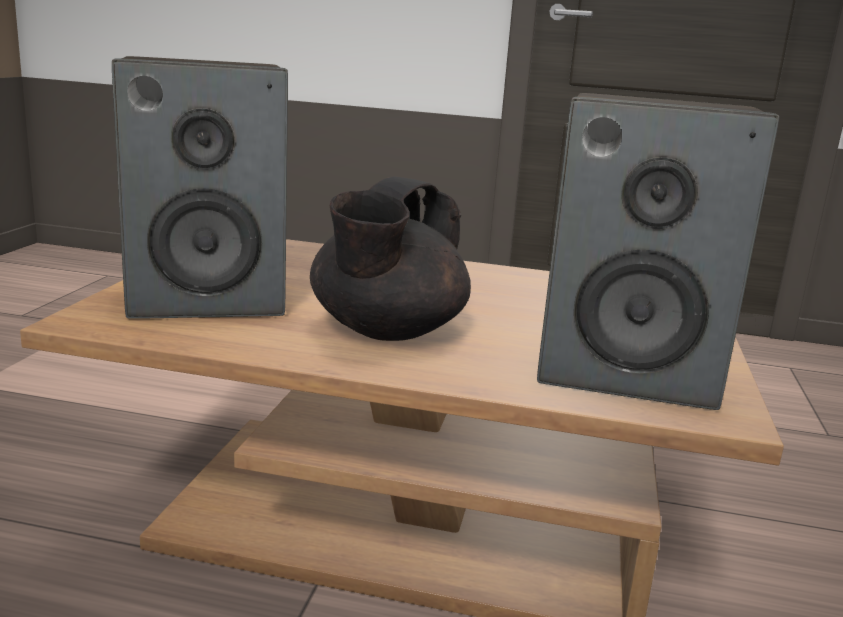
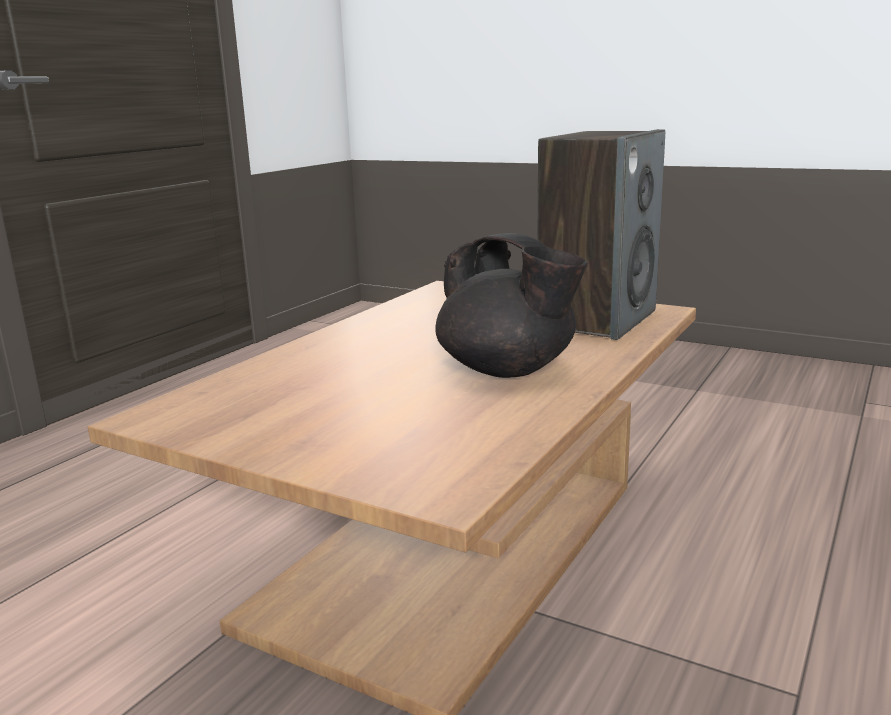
camera: 70 degrees left, 0 degrees up
speaker [112,56,288,319] -> none

